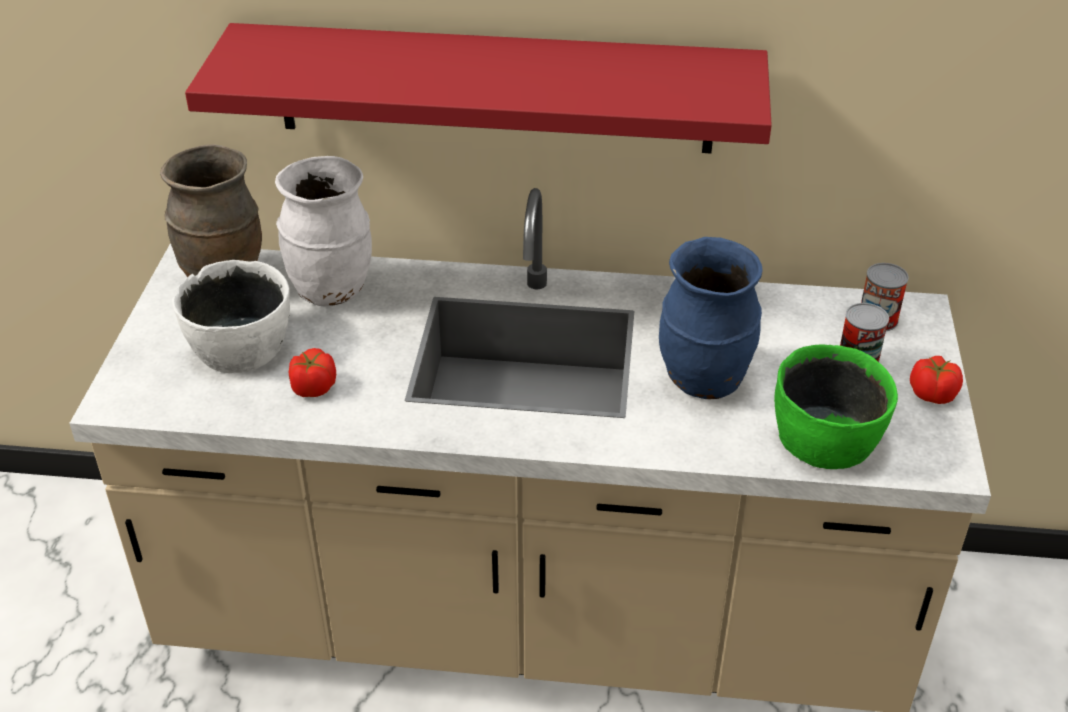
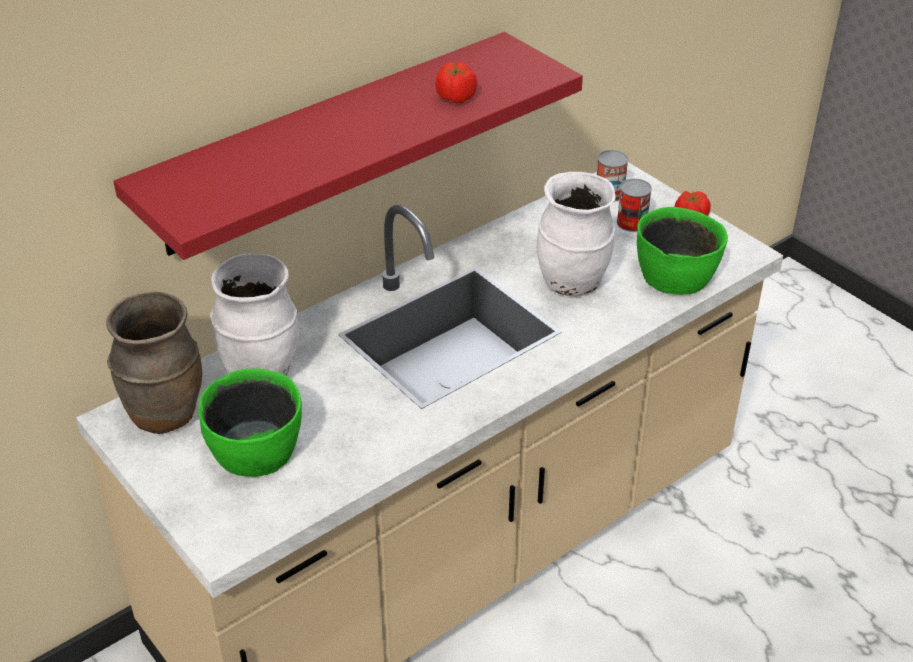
camera: 45 degrees left, 0 degrees up
white bowl [172,260,290,373] -> green bowl [198,368,302,477]
tomato [289,348,336,397] -> tomato moved to [436,62,477,103]
blue vase [659,237,763,399] -> white vase [537,172,616,296]

